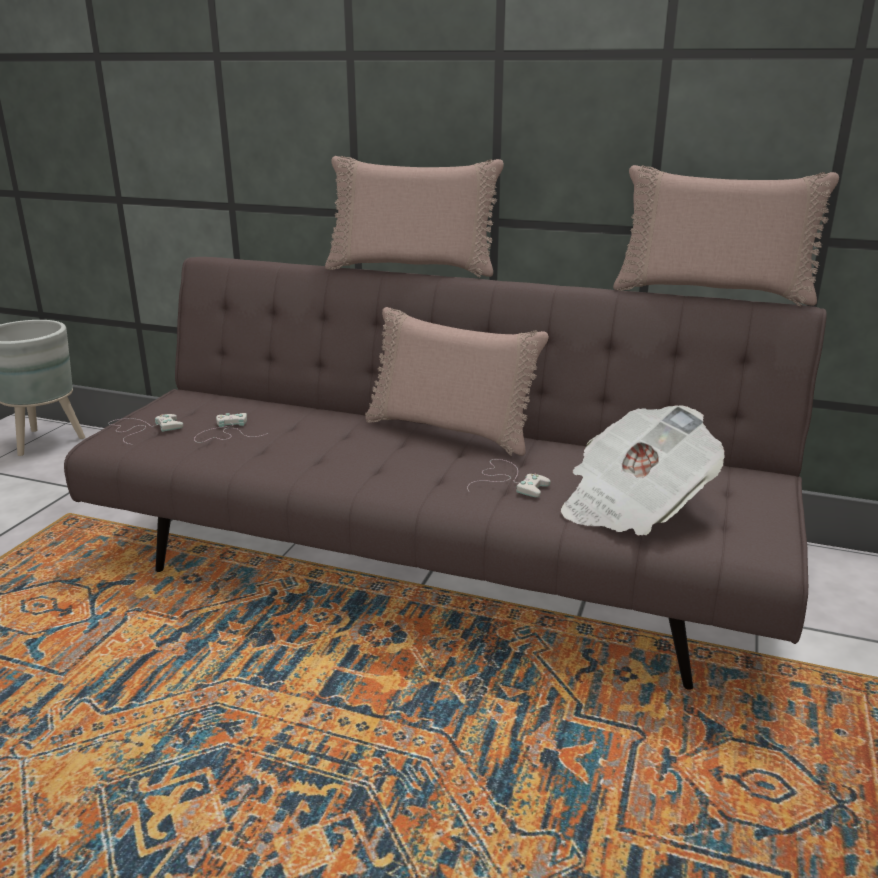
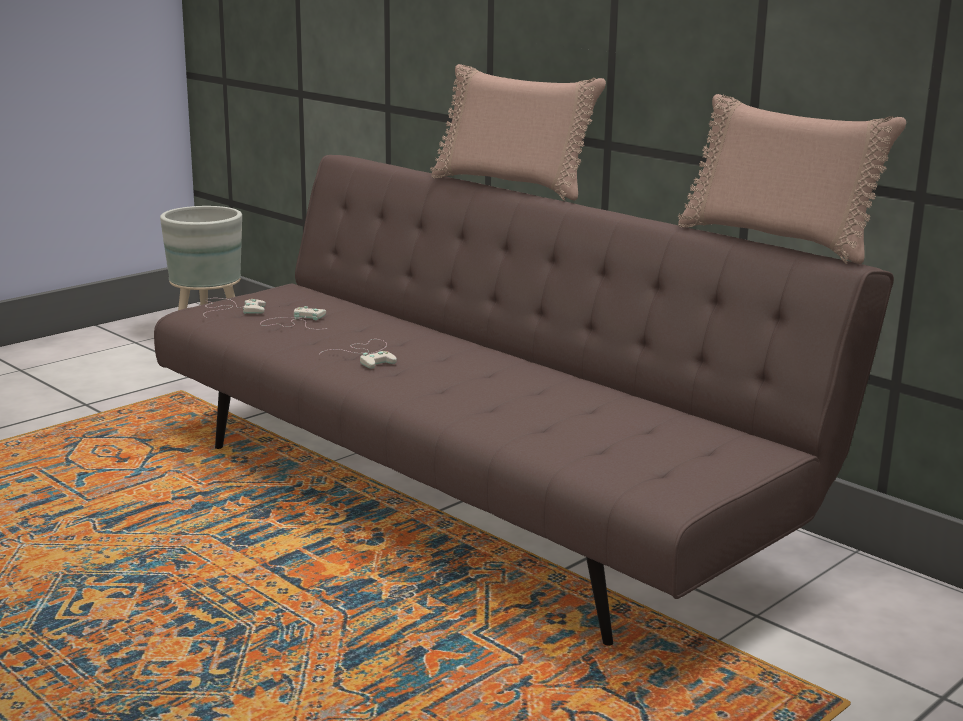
camera: 25 degrees right, 5 degrees down
beige pillow [365,307,549,456] -> none
white game controller [467,459,551,498] -> white game controller moved to [319,339,397,369]
newspaper [561,405,724,535] -> none

